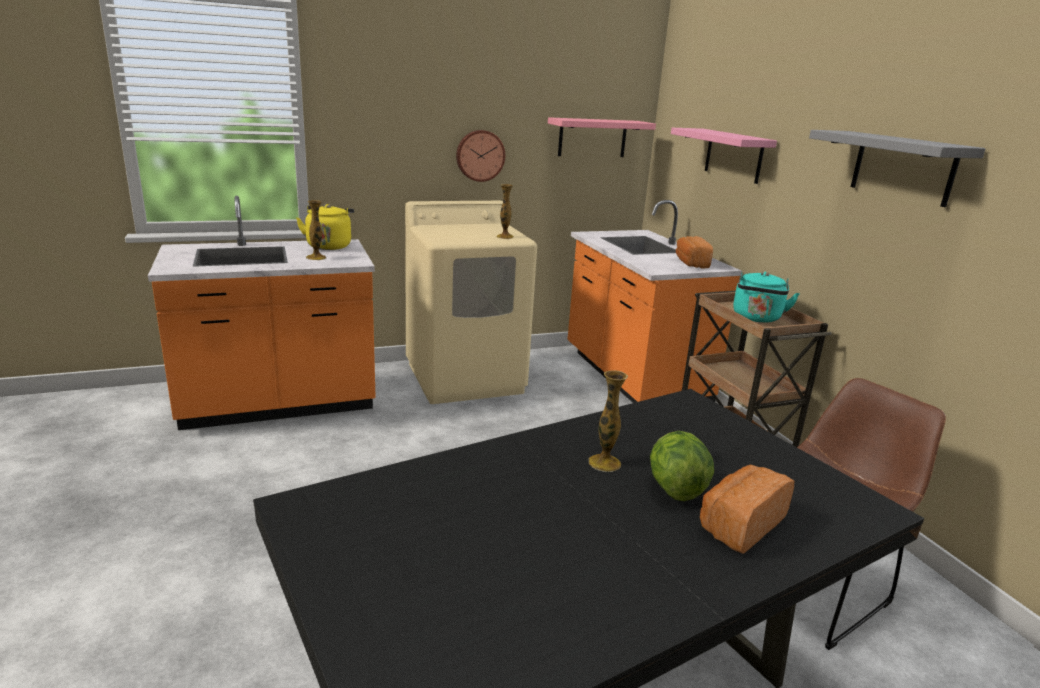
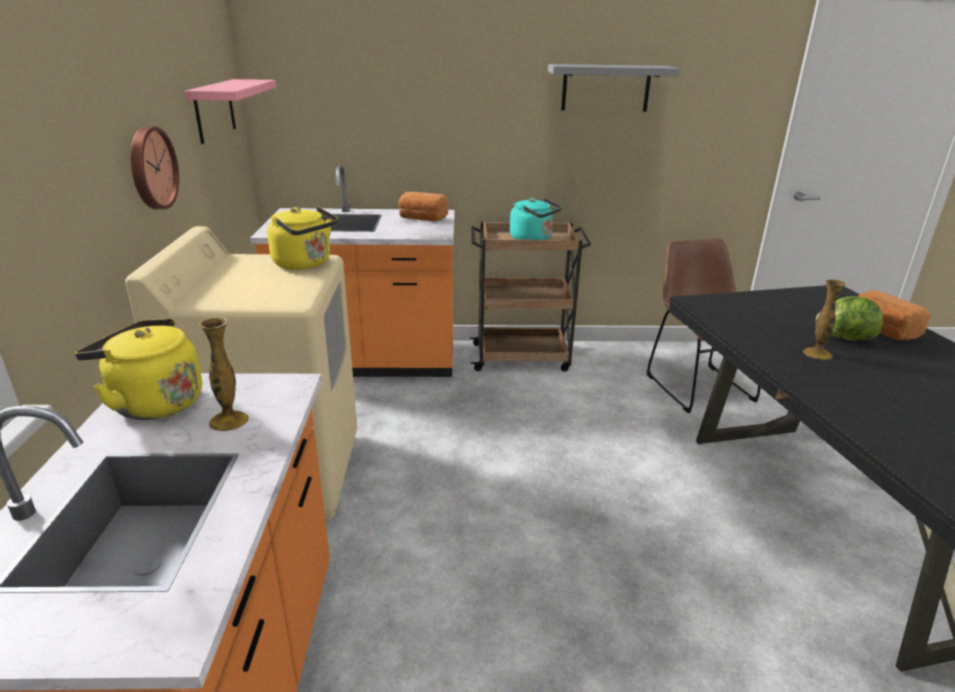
camera: 70 degrees left, 5 degrees up
vase [496,184,514,239] -> yellow kettle [267,206,339,270]
pink shelf [671,128,777,184] -> none

